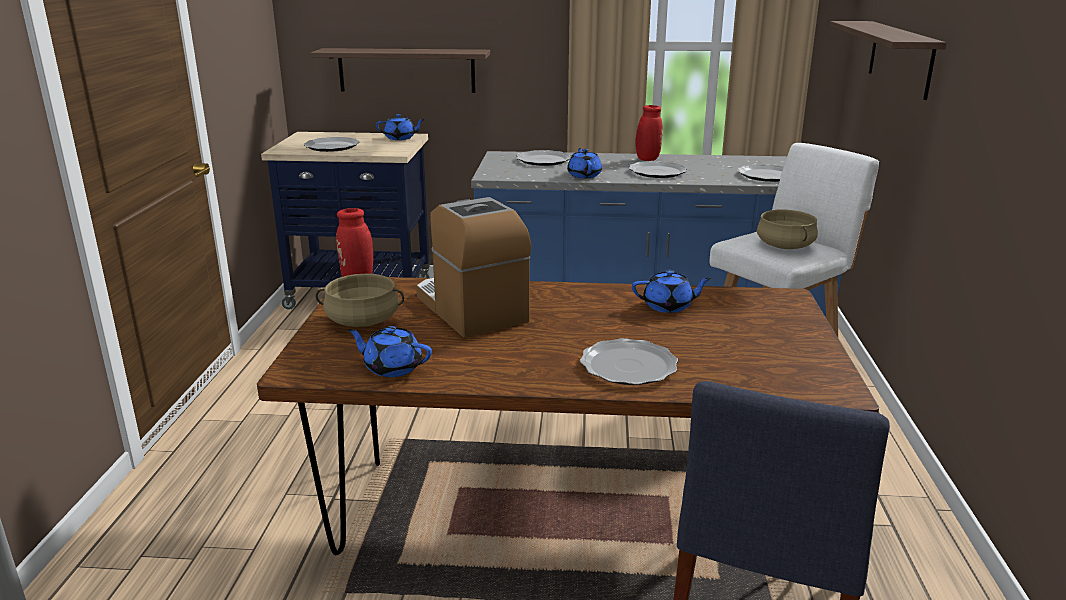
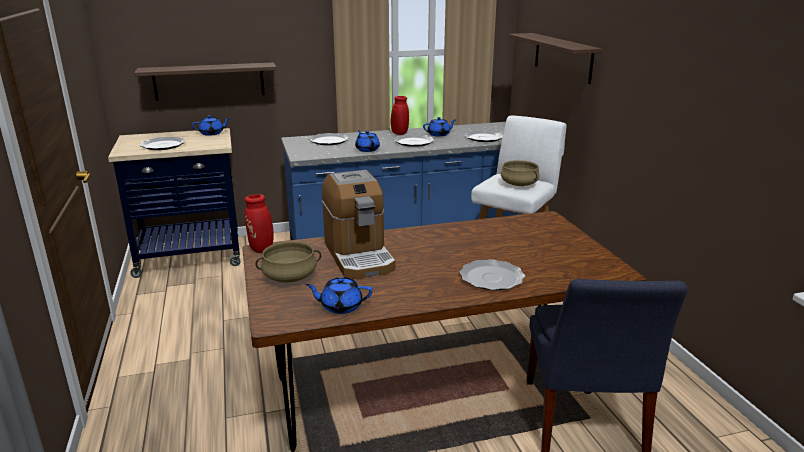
camera: 20 degrees left, 0 degrees up
coffee machine [417,197,531,338] -> coffee machine turned 150 degrees counterclockwise [322,170,395,279]
blue teapot [632,270,712,313] -> blue teapot moved to [423,117,457,137]

